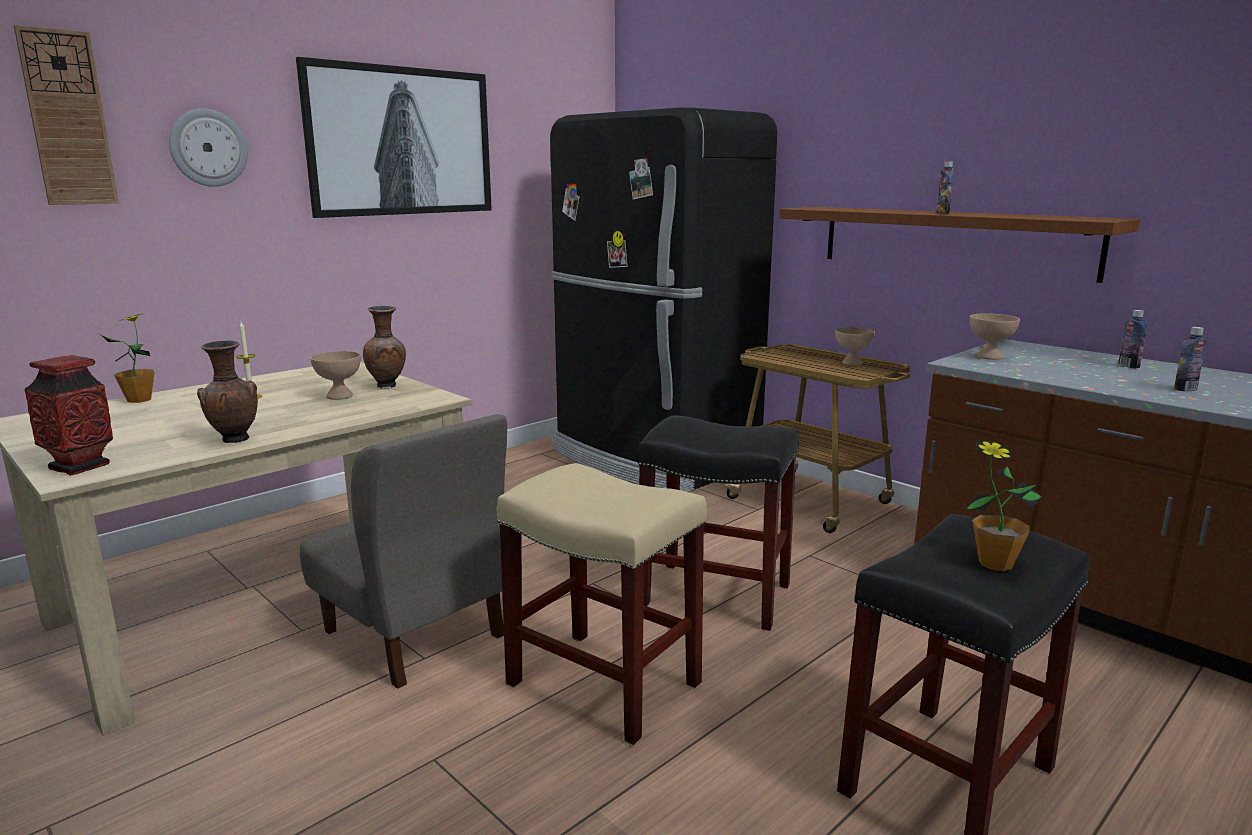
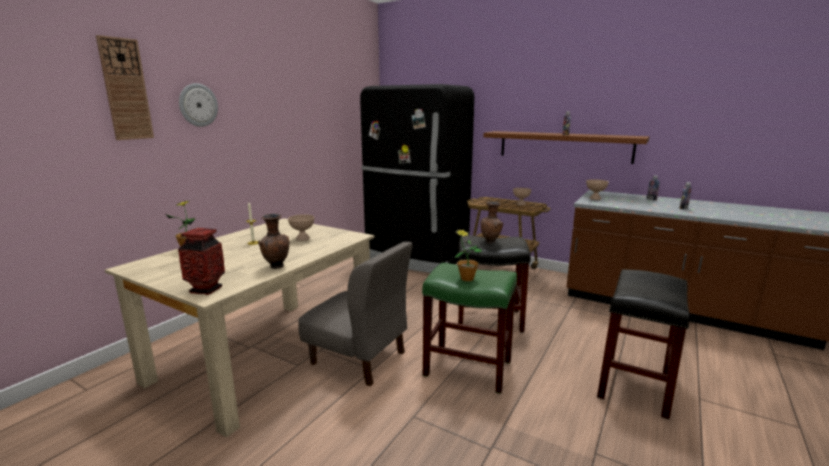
camera: 15 degrees left, 0 degrees up
picture [296,57,492,218] -> none
brown vase [363,306,406,388] -> brown vase moved to [480,202,503,244]
beige stool [497,463,707,746] -> green stool [422,263,517,394]
potted plant [966,441,1042,571] -> potted plant moved to [454,230,482,281]

